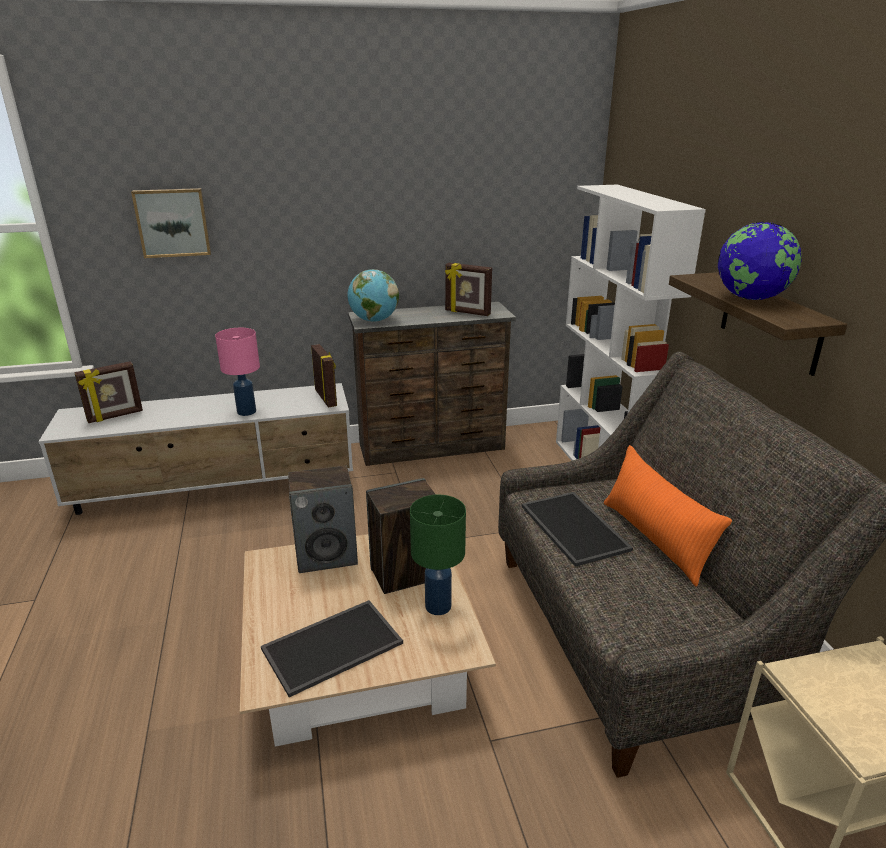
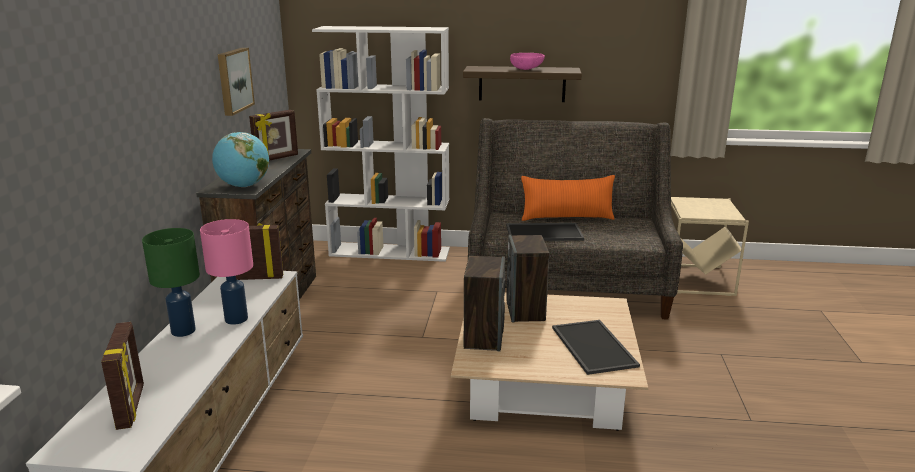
camera: 70 degrees left, 5 degrees down
picture [131,188,211,258] -> picture moved to [218,47,255,116]
green table lamp [410,495,466,615] -> green table lamp moved to [142,228,200,337]
globe [718,222,802,300] -> pink bowl [510,53,545,70]

